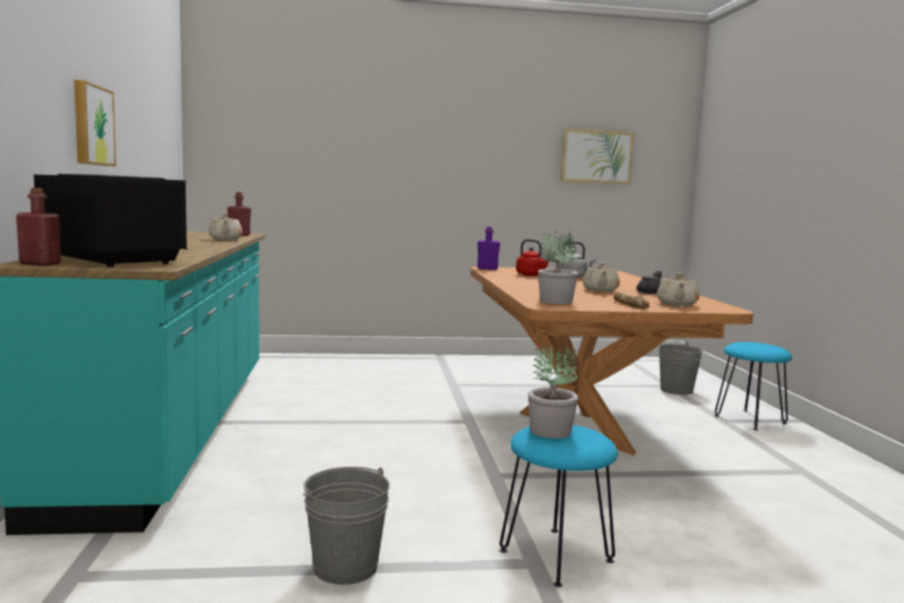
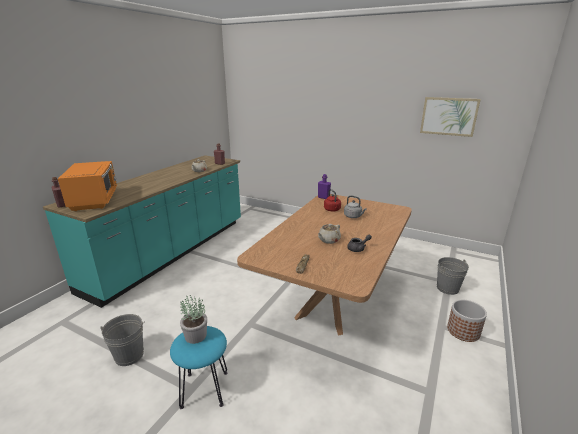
camera: 35 degrees right, 15 degrees up
black microwave [34,174,188,267] -> orange microwave [58,161,117,211]
picture [74,80,116,166] -> none
potted plant [538,231,578,304] -> none
beige teapot [657,273,700,306] -> none
turquoise stool [714,342,792,430] -> planter [447,300,487,342]

